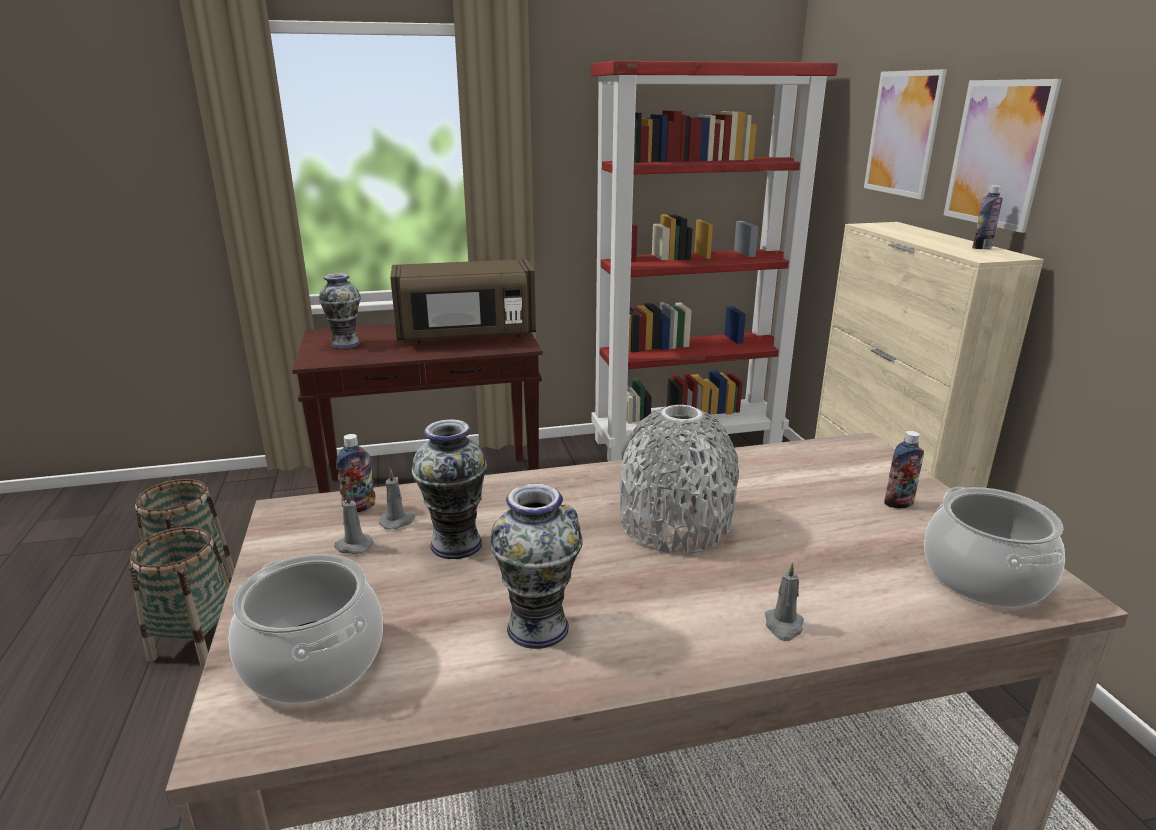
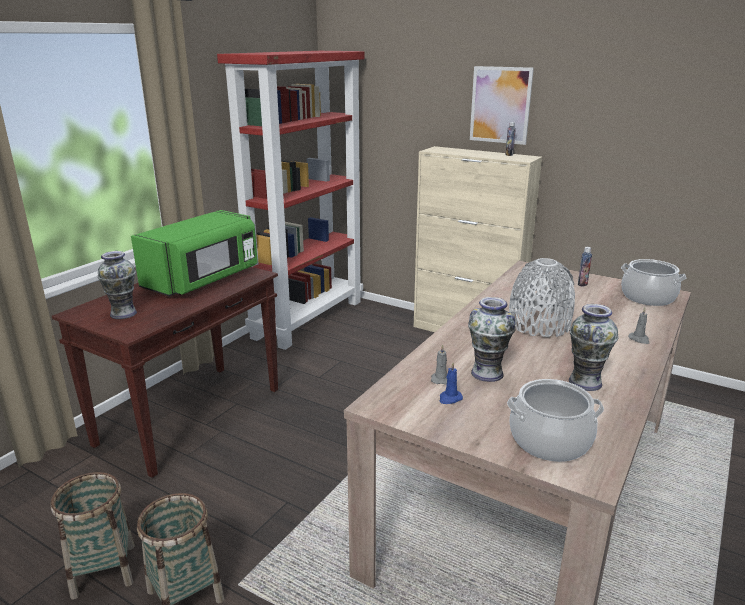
camera: 45 degrees left, 0 degrees up
grey candle [334,491,373,554] -> blue candle [439,363,463,404]
bottle [336,434,375,512] -> none
brown microwave [390,259,536,343] -> green microwave [131,210,258,297]
picture [864,69,947,200] -> none

